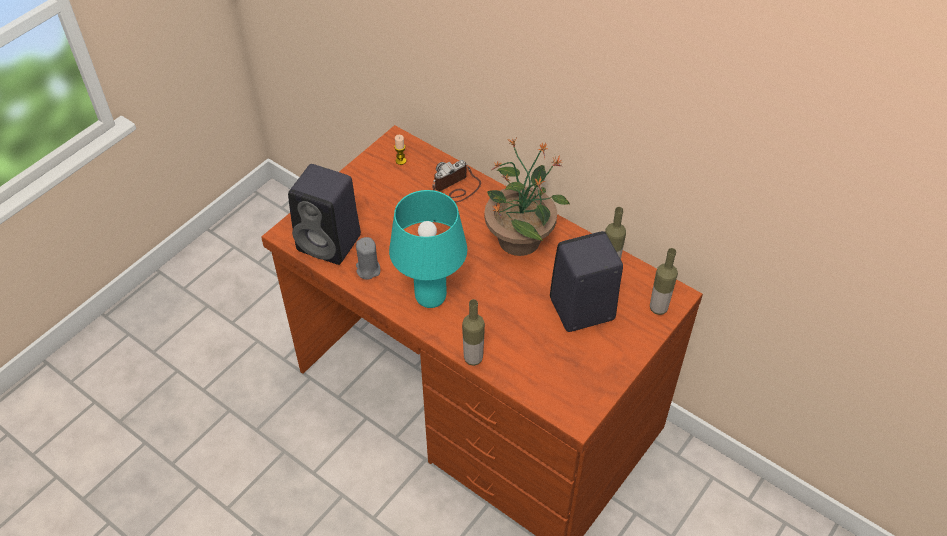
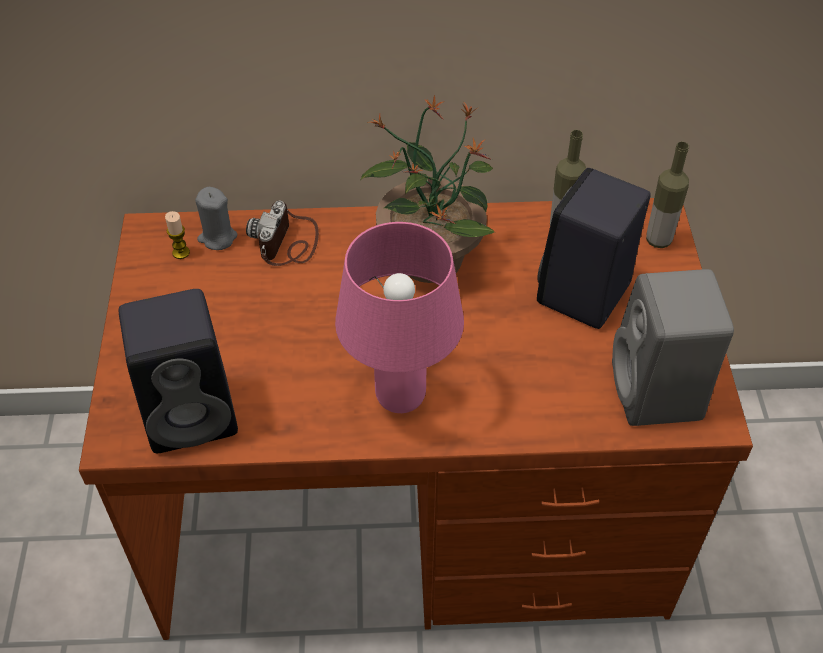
camera: 40 degrees left, 0 degrees up
grey candle [356,237,380,280] -> grey candle moved to [195,187,237,250]
turquoise table lamp [389,190,467,308] -> pink table lamp [335,222,464,413]
bottle [462,299,485,366] -> none
none -> grey speaker [612,269,734,426]

